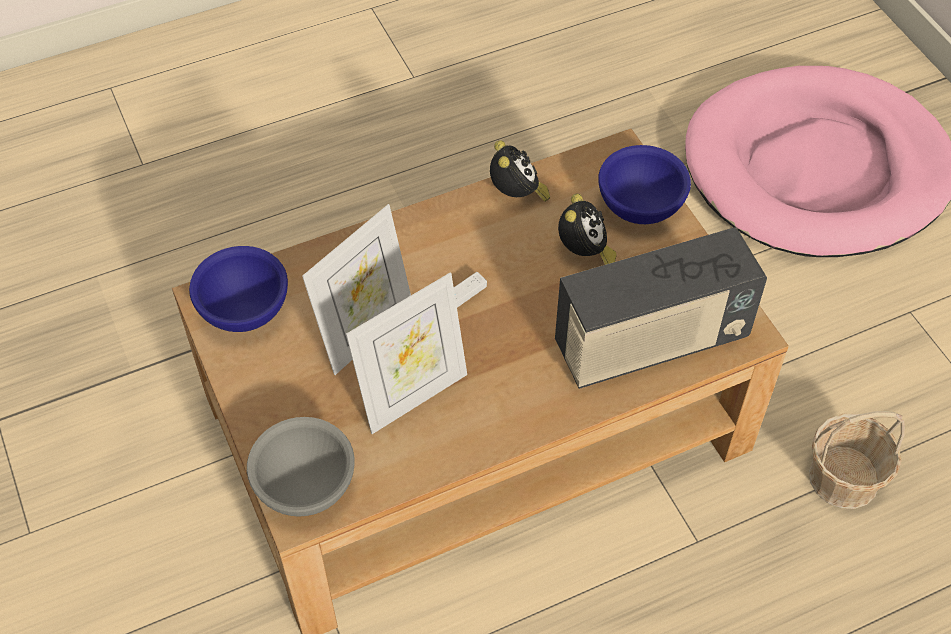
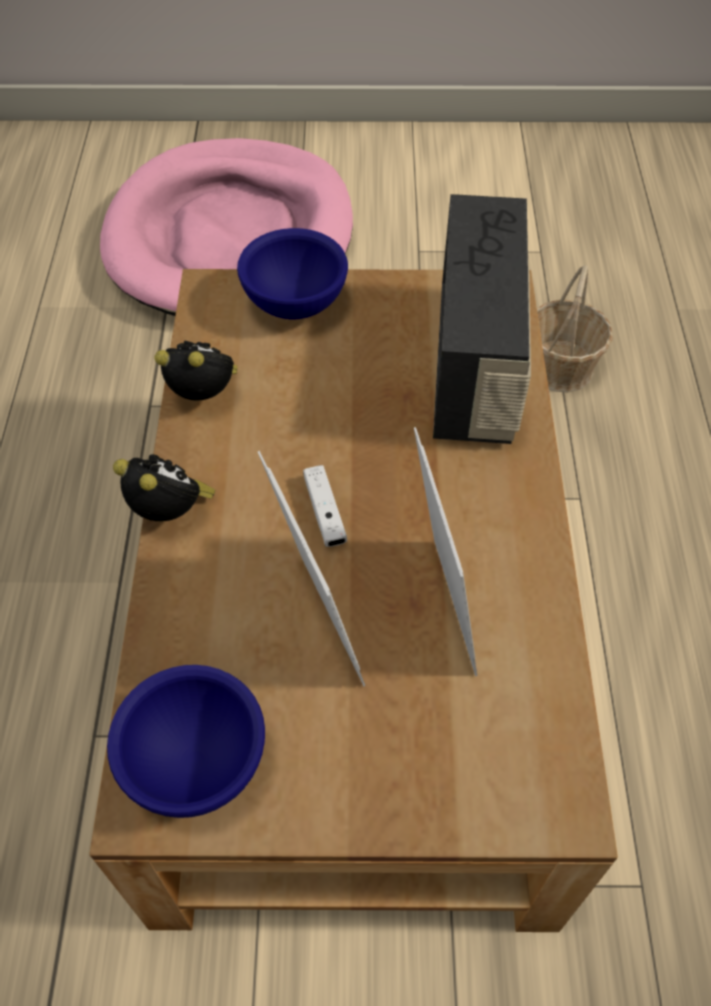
camera: 65 degrees left, 0 degrees up
grey bowl [247,417,355,517] -> none
alarm clock [558,193,617,265] -> alarm clock moved to [113,454,215,521]

